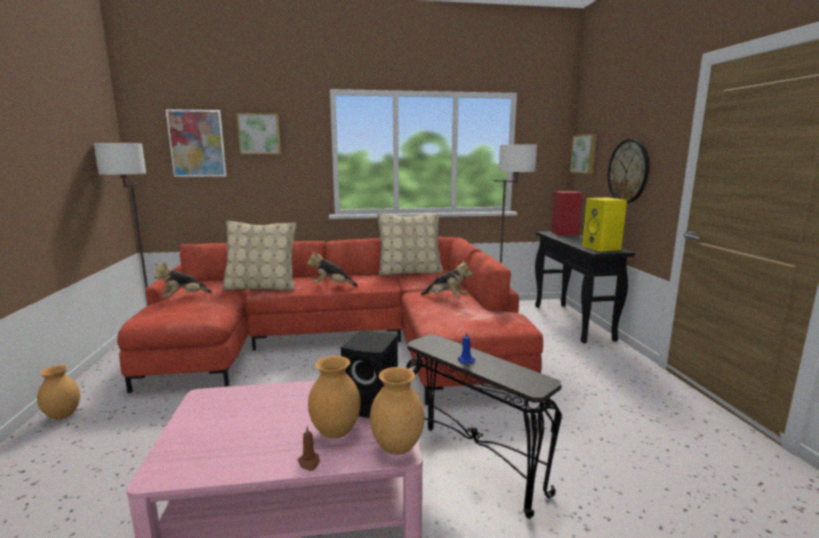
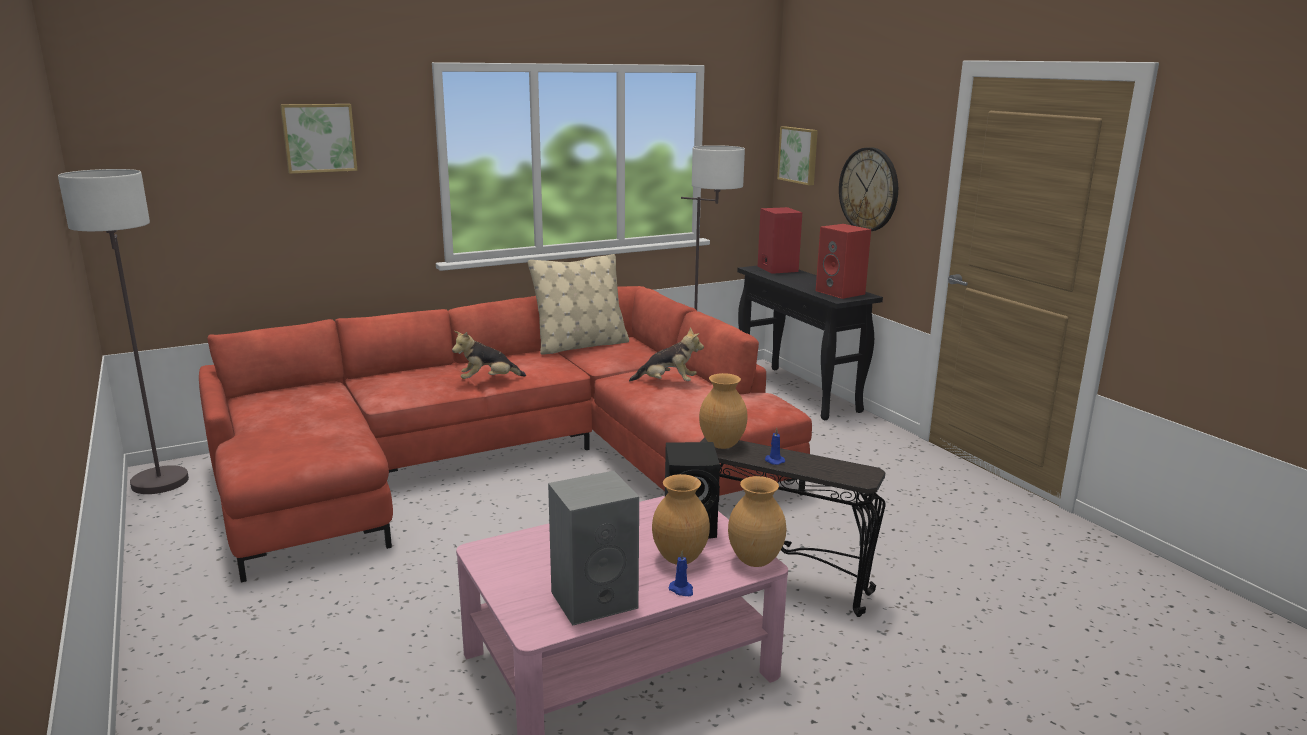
camera: 20 degrees left, 5 degrees up
brown vase [37,365,80,420] -> brown vase moved to [699,373,748,449]
plush toy [154,263,212,298] -> none
picture [166,109,227,177] -> none
beige pillow [222,221,296,290] -> none
brown candle [298,426,320,471] -> blue candle [669,551,693,596]
yellow speaker [582,197,627,252] -> red speaker [816,224,871,299]
none -> grey speaker [548,471,639,626]

